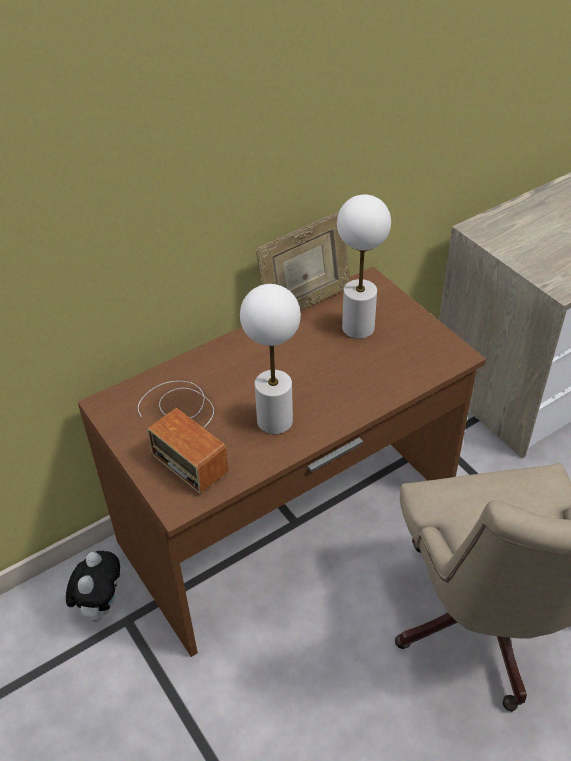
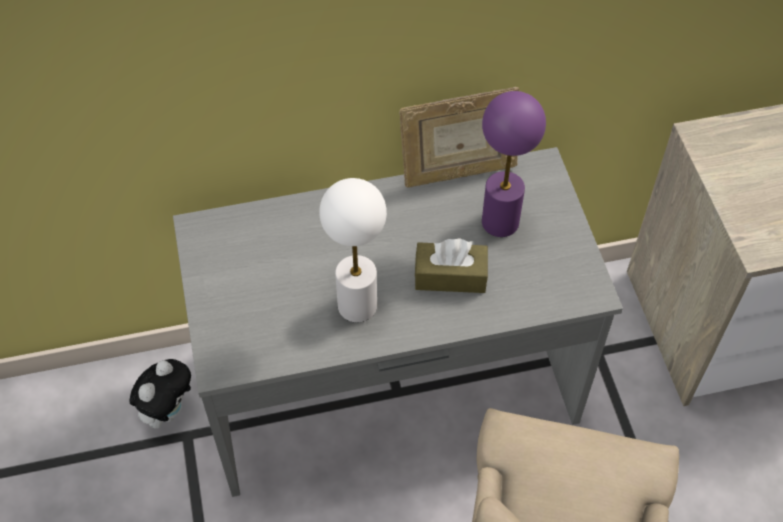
camera: 20 degrees right, 10 degrees up
brown desk [78,267,486,657] -> grey desk [173,147,623,497]
radio [138,381,229,494] -> none
white table lamp [337,194,391,339] -> purple table lamp [482,91,546,237]
none -> brown tissue box [415,239,488,293]

